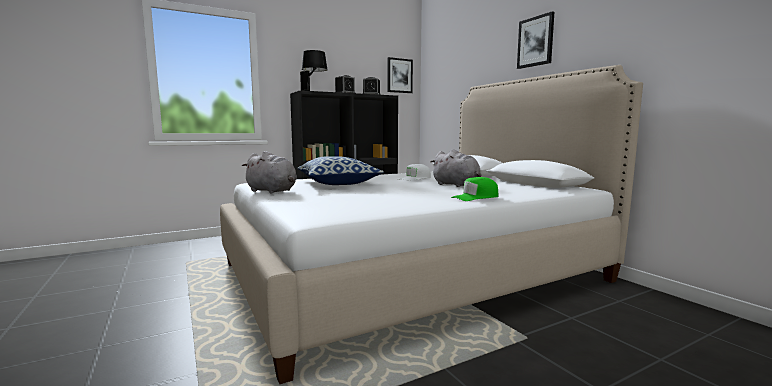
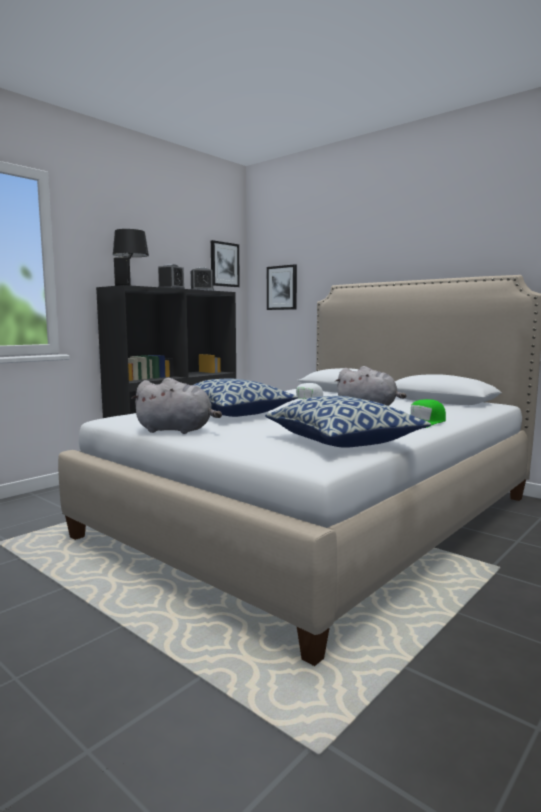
camera: 20 degrees left, 0 degrees up
picture [517,11,554,69] -> picture moved to [267,264,297,310]
none -> pillow [265,396,431,448]

